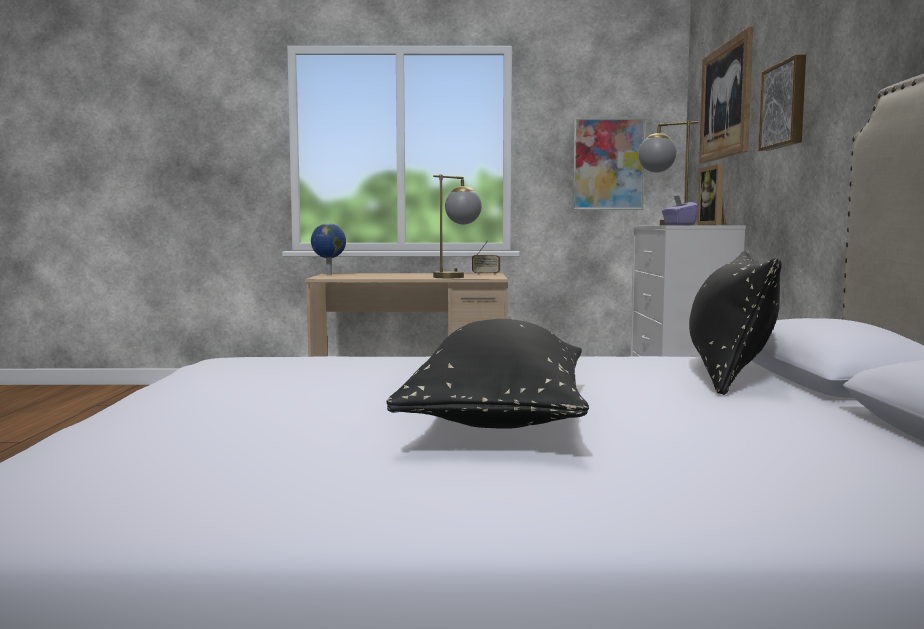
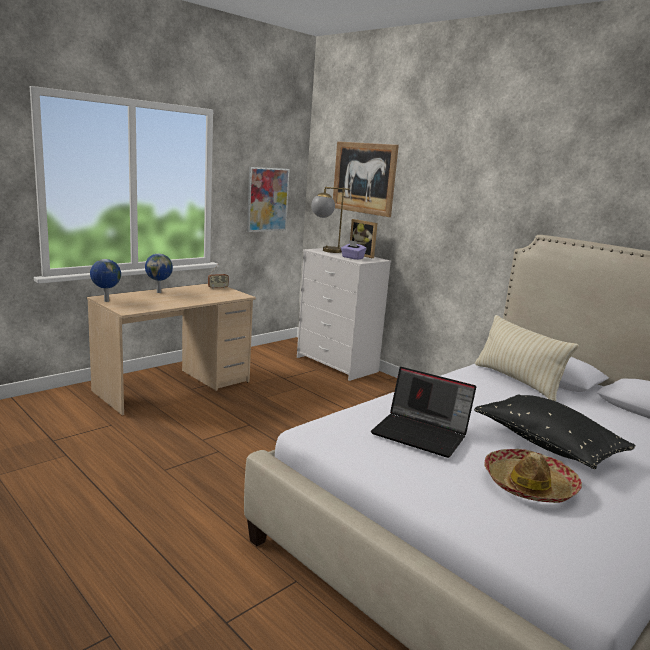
camera: 45 degrees left, 10 degrees up
table lamp [433,175,482,278] -> none
black pillow [689,251,782,395] -> beige pillow [475,315,578,401]
picture [758,55,806,151] -> none
none -> globe [145,254,173,293]
none -> laptop [371,367,476,458]
none -> hat [484,449,582,503]

